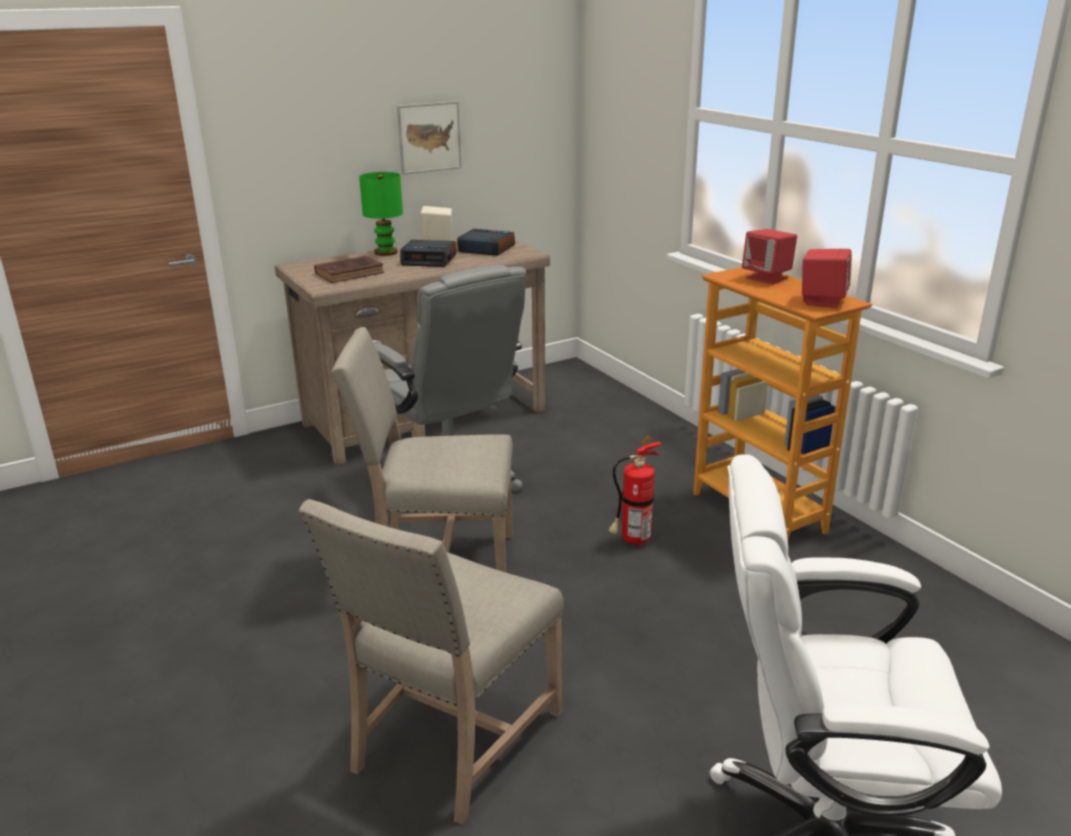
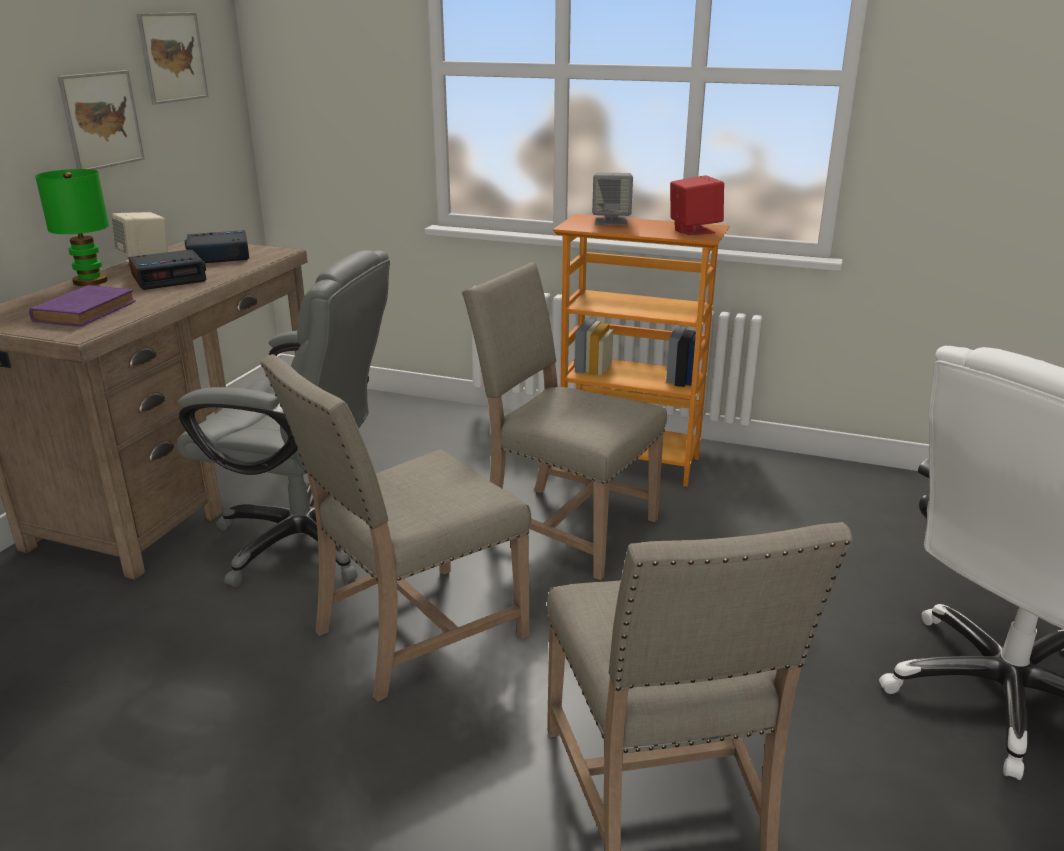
camera: 40 degrees left, 0 degrees up
brown book [314,256,384,283] -> purple book [29,285,136,327]
fire extinguisher [609,436,661,546] -> beige chair [462,262,667,580]
red speaker [742,229,797,284] -> grey speaker [592,173,633,225]
none -> picture [136,13,209,104]

